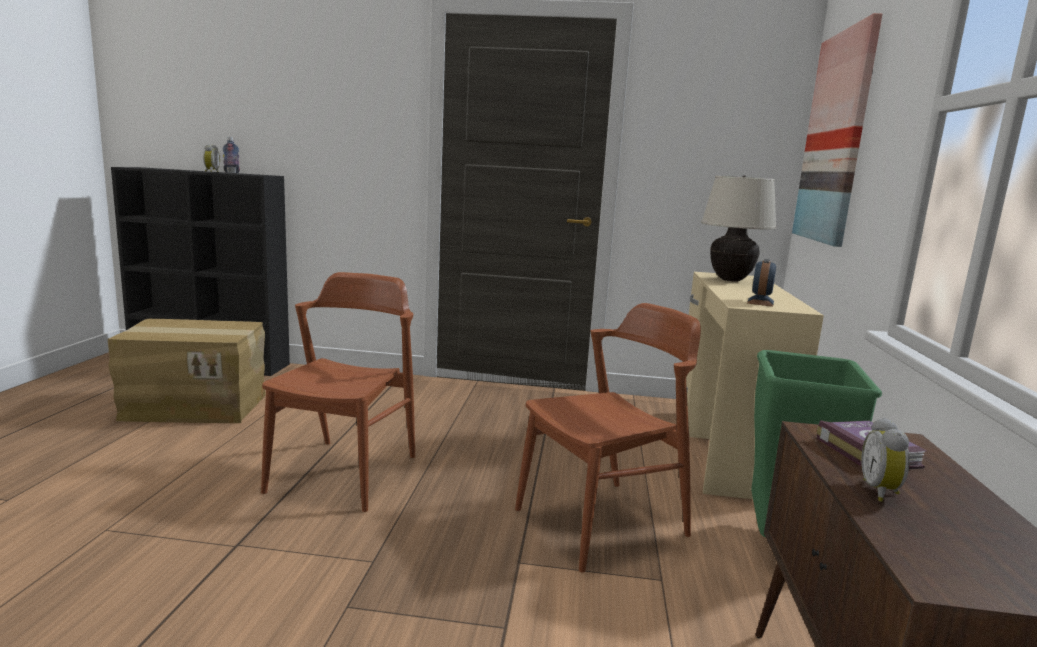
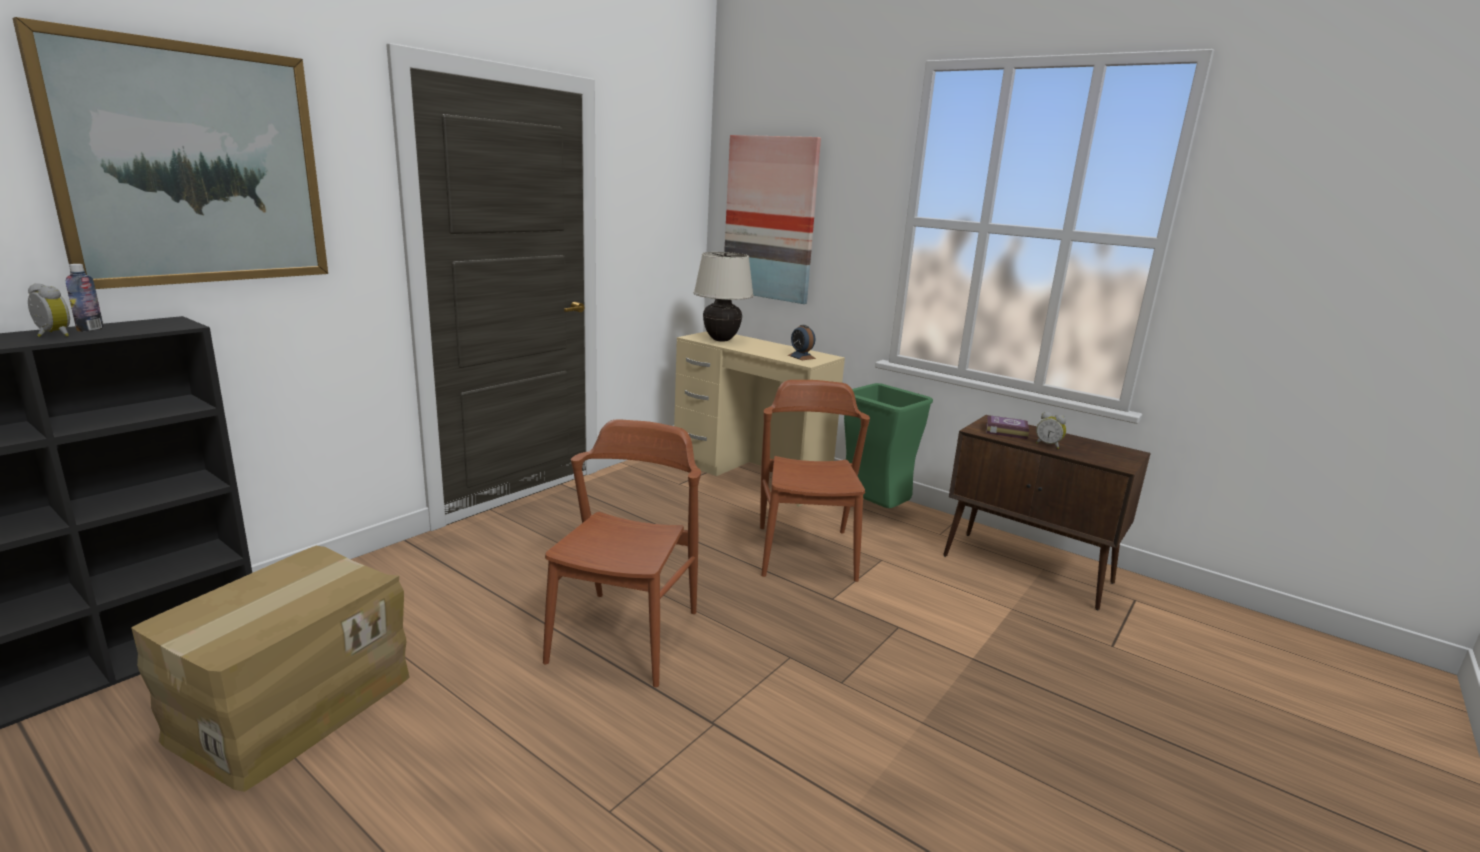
camera: 60 degrees left, 5 degrees up
brown chair [261,272,415,512] -> brown chair turned 60 degrees clockwise [543,419,701,687]
none -> picture [12,17,328,289]

